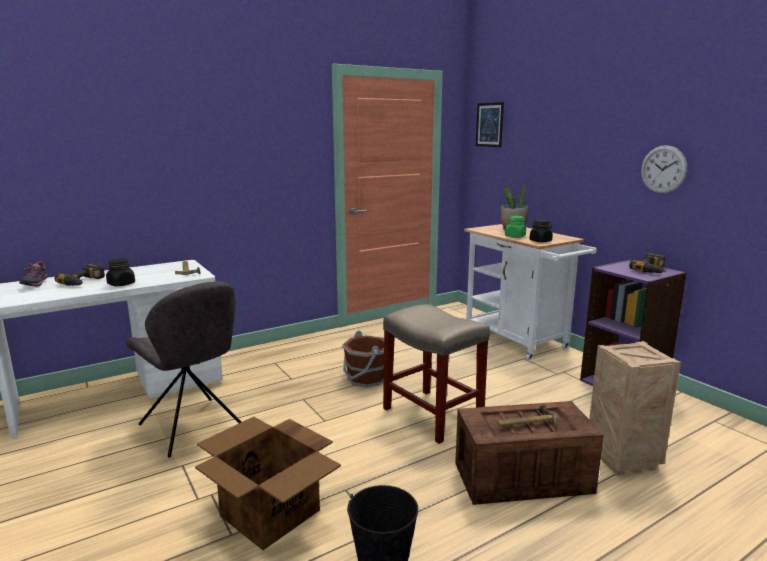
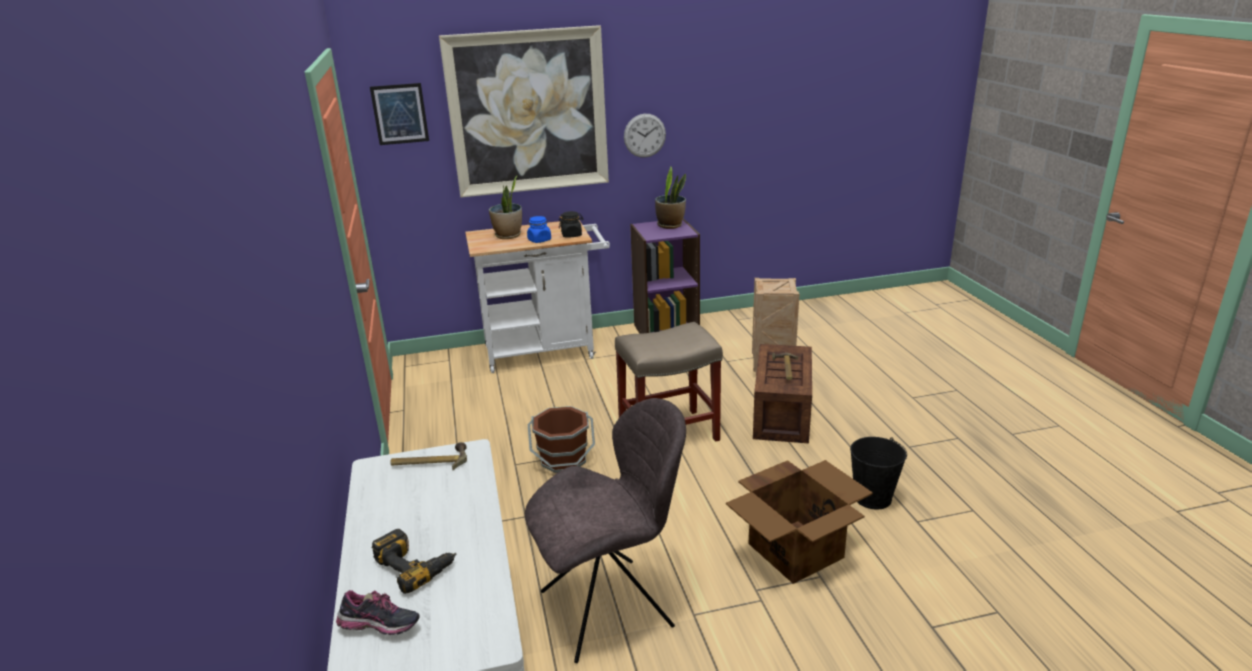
camera: 70 degrees left, 10 degrees up
black jar [106,258,135,286] -> none
green jar [505,216,526,238] -> blue jar [527,216,551,243]
power drill [629,253,666,273] -> potted plant [655,167,686,229]
none -> picture [439,25,609,198]

